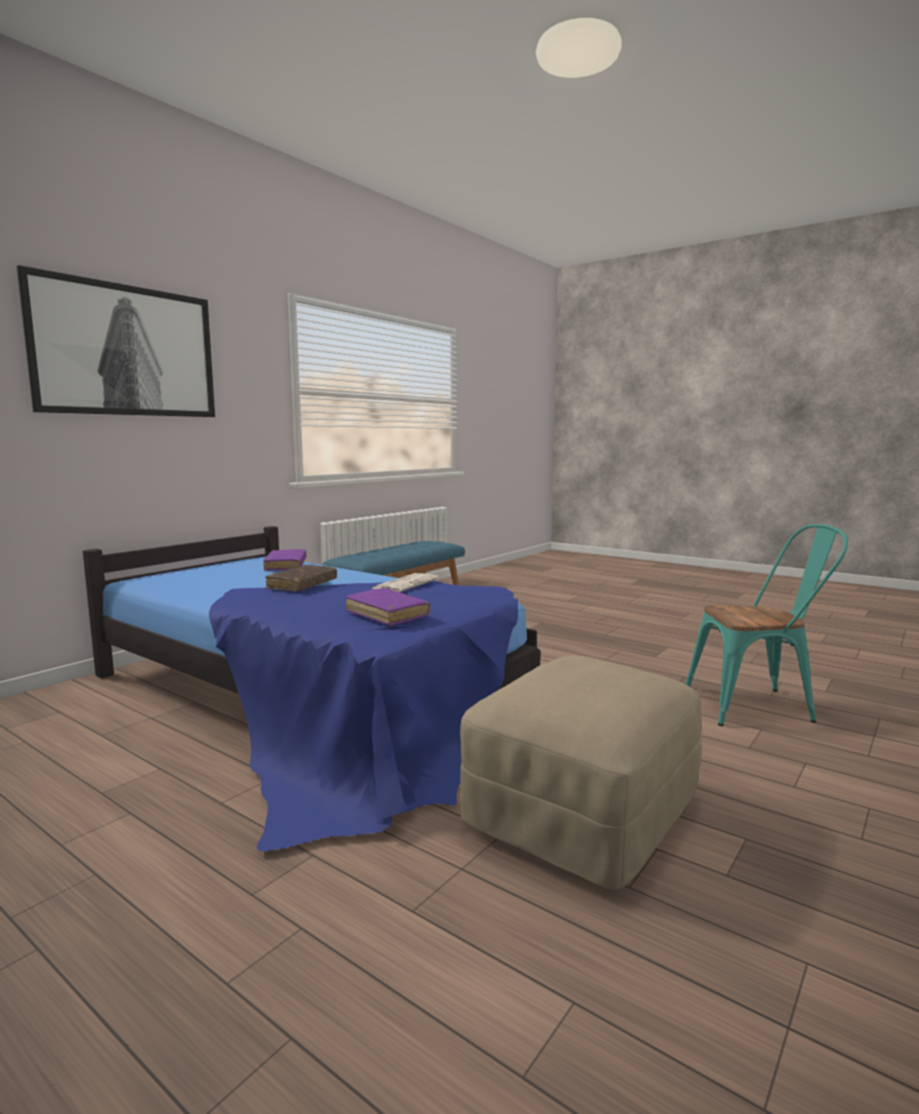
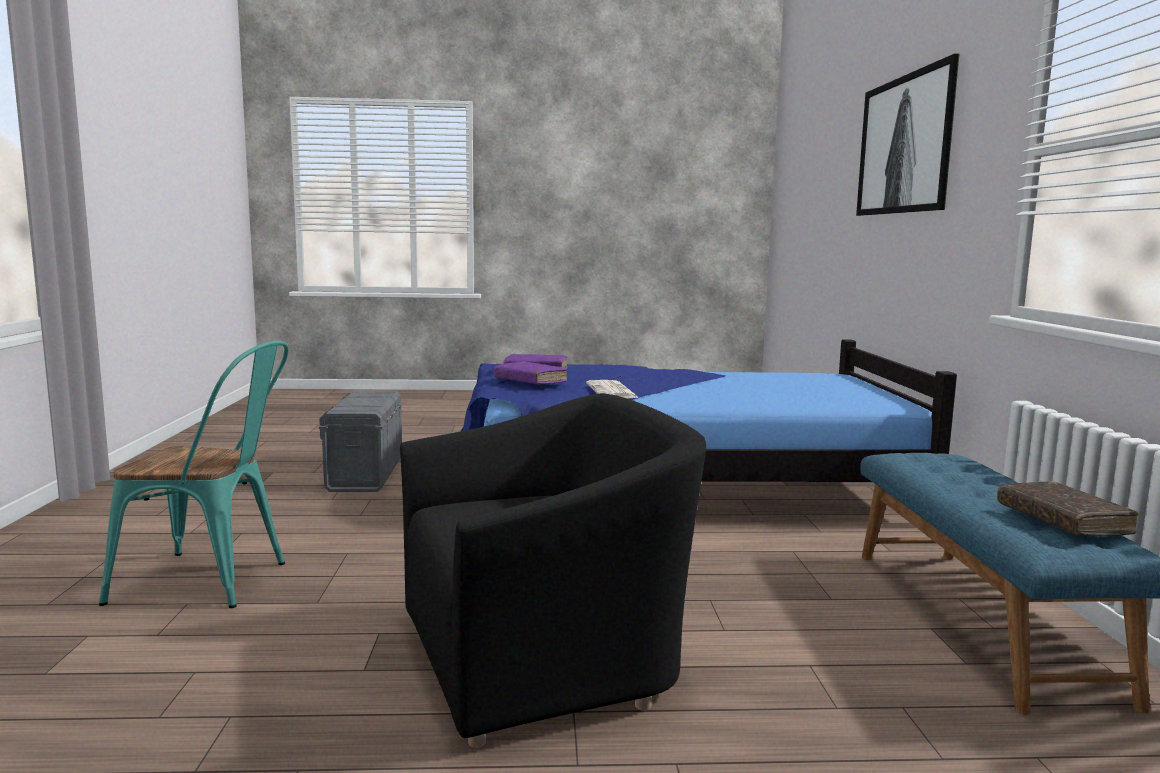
camera: 140 degrees right, 0 degrees up
purple book [263,549,306,571] -> purple book moved to [494,361,567,385]
brown book [265,565,337,592] -> brown book moved to [997,481,1138,536]
beige ottoman [460,656,702,890] -> grey storage box [319,391,403,492]
turquoise chair [686,524,848,726] -> turquoise chair turned 135 degrees counterclockwise [99,341,289,608]
none -> black armchair [400,393,706,748]

